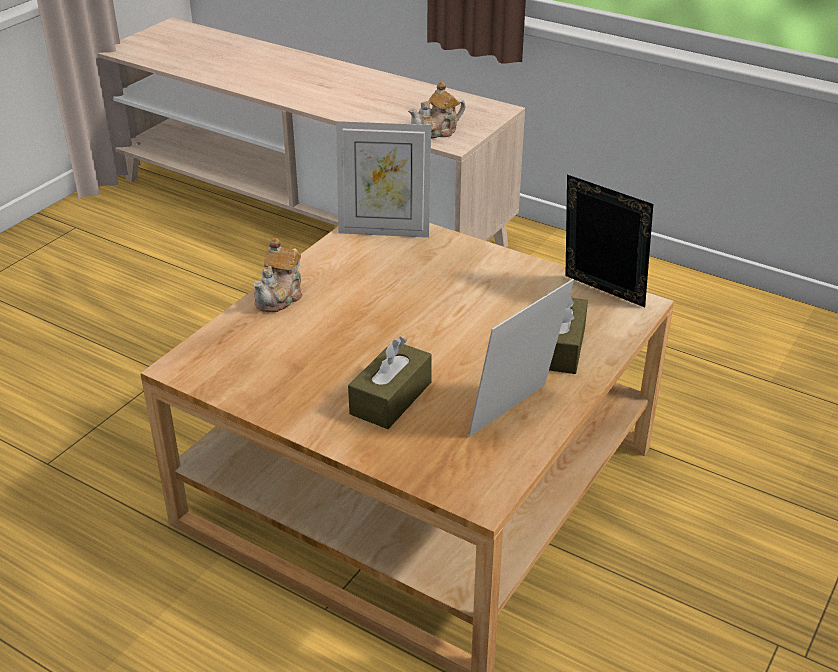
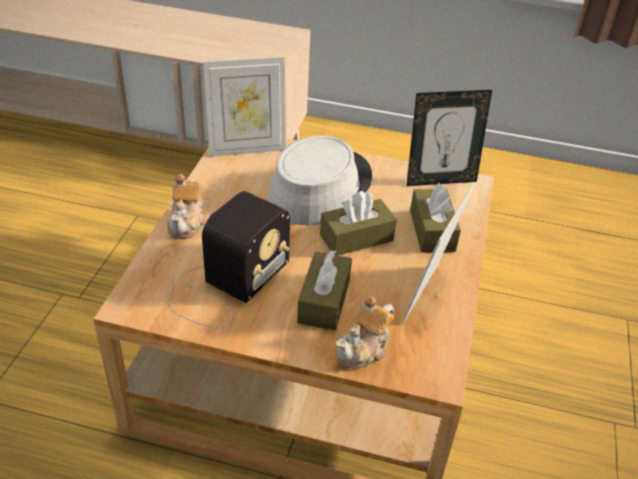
camera: 20 degrees left, 5 degrees up
teapot [408,82,466,139] -> teapot moved to [336,296,394,369]
picture frame [565,175,653,307] -> picture frame turned 150 degrees clockwise [406,90,492,186]
none -> radio [164,191,290,327]
none -> grey hat [268,136,372,225]
none -> brown tissue box [320,191,397,255]

